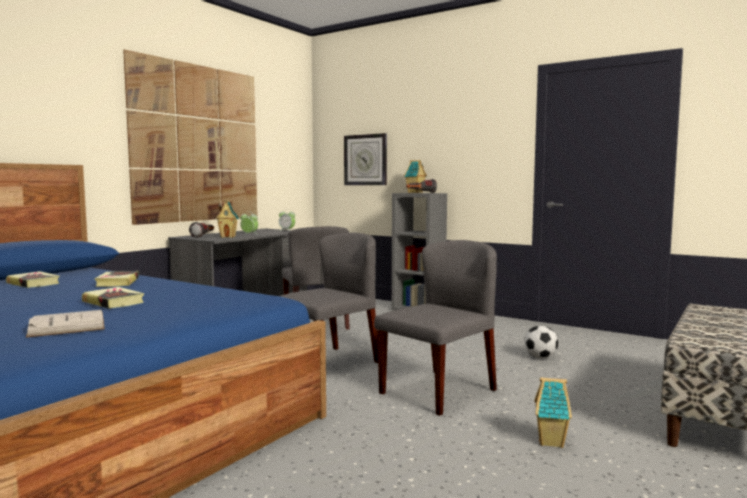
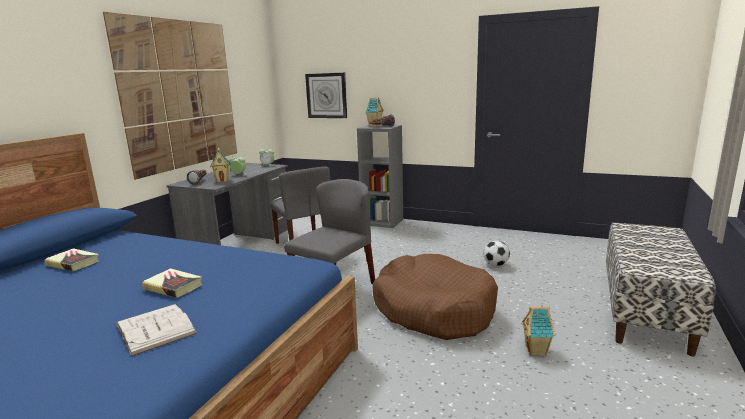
camera: 10 degrees left, 10 degrees up
book [94,271,139,287] -> none
grey chair [374,240,497,416] -> brown dog bed [373,254,498,340]

